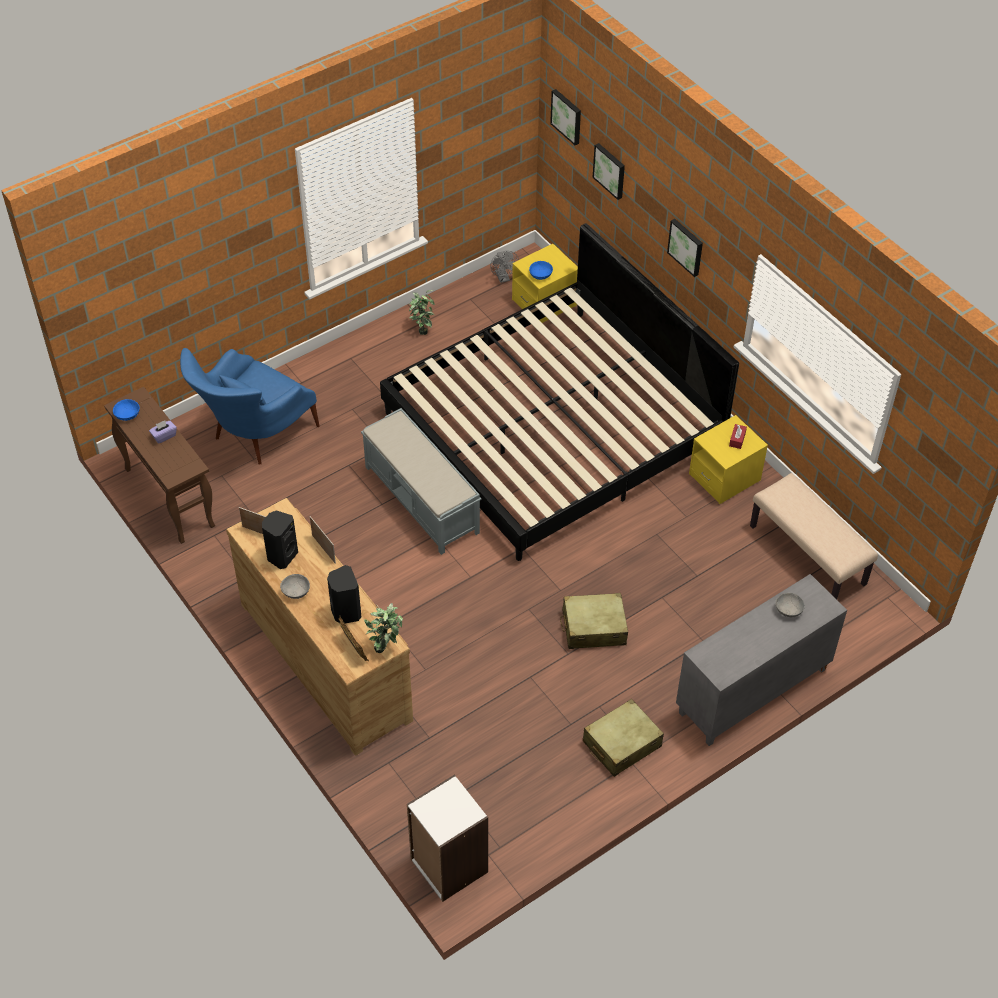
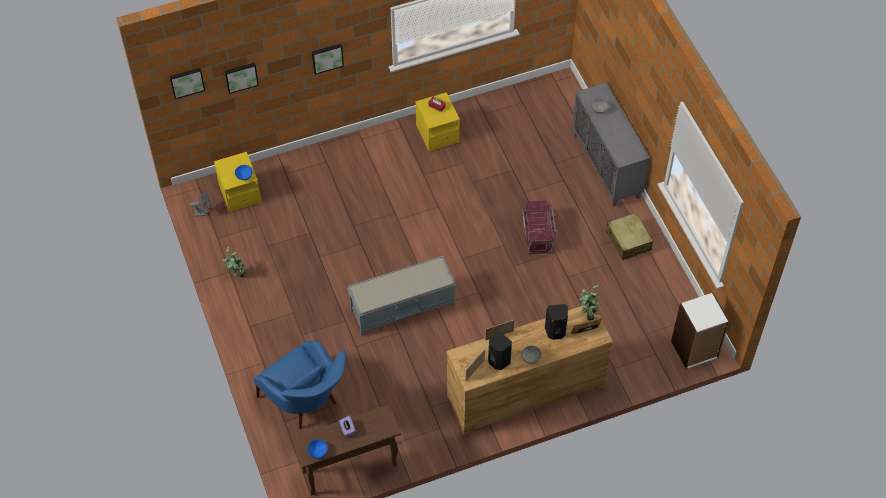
camera: 75 degrees left, 5 degrees up
bed [380,223,739,561] -> none
beige suitcase [560,593,628,649] -> red storage box [522,200,557,256]
beige bench [750,473,878,599] -> none

